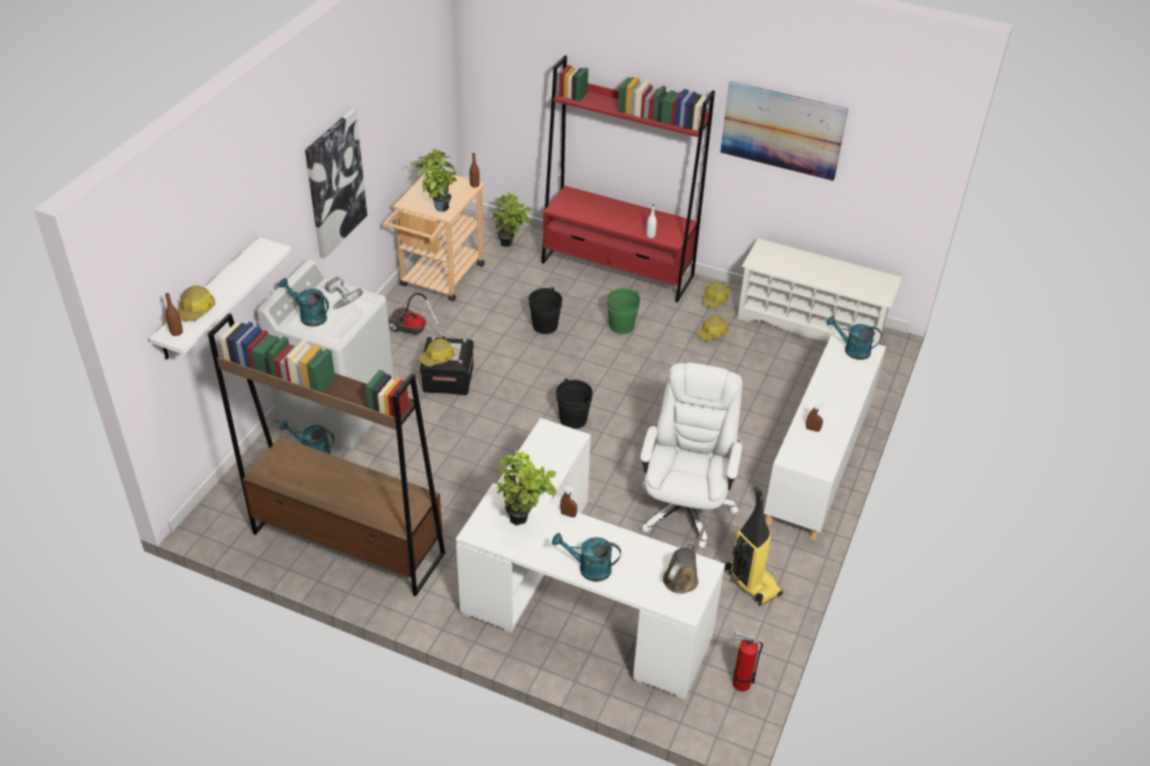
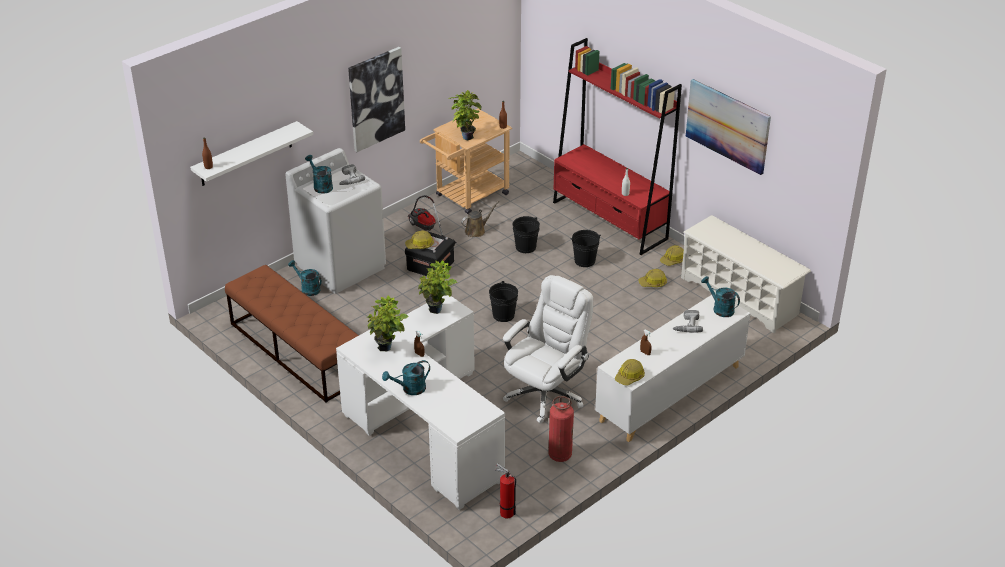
camera: 25 degrees right, 5 degrees down
hard hat [178,286,215,322] -> hard hat moved to [615,359,645,386]
brown bookcase [208,313,445,596] -> brown bench [225,265,359,403]
potted plant [491,192,532,247] -> potted plant moved to [418,260,458,314]
turquoise watering can [552,533,621,582] -> turquoise watering can turned 60 degrees counterclockwise [382,360,430,395]
green bucket [607,288,640,334] -> black bucket [570,230,601,267]
brown watering can [663,518,709,594] -> brown watering can moved to [461,201,499,237]
vacuum cleaner [725,486,783,606] -> fire extinguisher [549,396,574,462]
none -> power drill [672,310,703,333]

